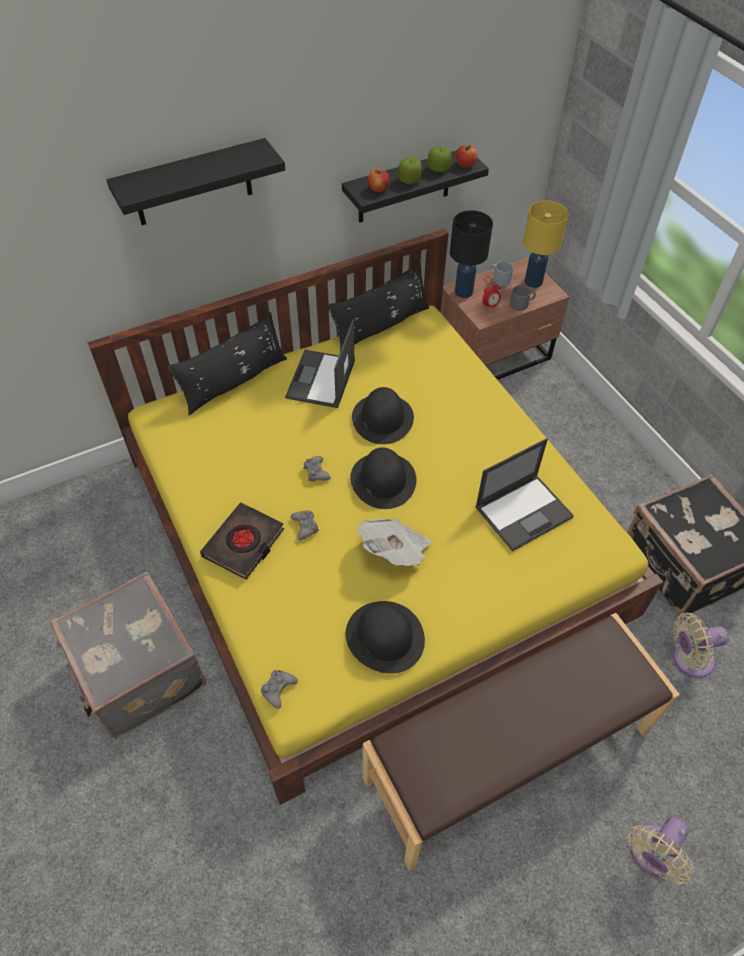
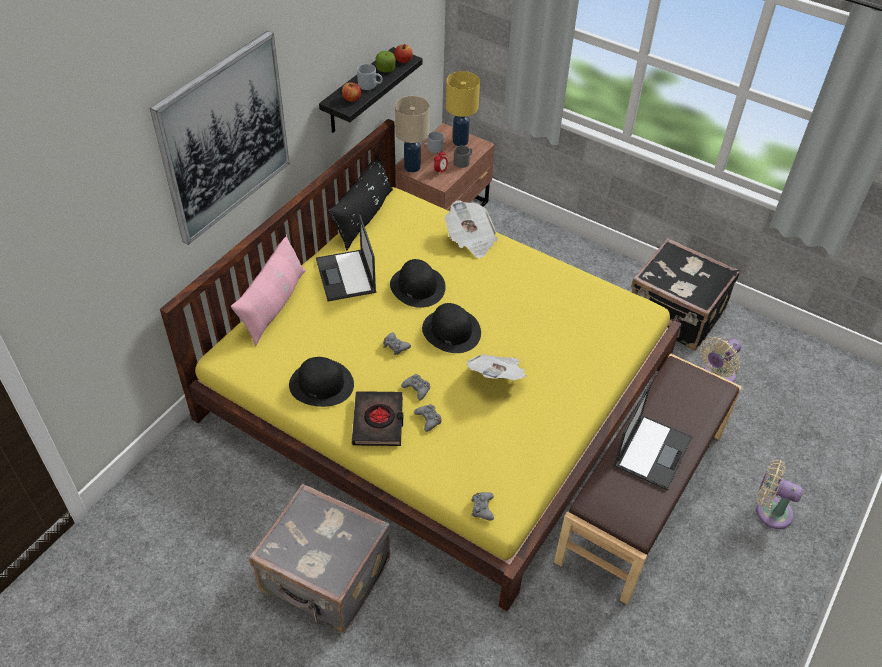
camera: 30 degrees left, 5 degrees down
black shelf [106,138,285,225] -> picture [150,30,290,245]
black pillow [167,312,287,415] -> pink pillow [231,235,306,346]
black hat [346,601,425,674] -> black hat moved to [289,357,354,407]
apple [398,157,422,184] -> grey mug [357,64,383,90]
black table lamp [450,210,493,298] -> beige table lamp [395,96,430,172]
laptop [475,438,574,552] -> laptop moved to [613,381,693,491]
beige fan [628,816,693,884] -> beige fan turned 105 degrees clockwise [756,459,804,529]
none -> grey game controller [414,404,442,432]
none -> newspaper [445,200,498,258]

